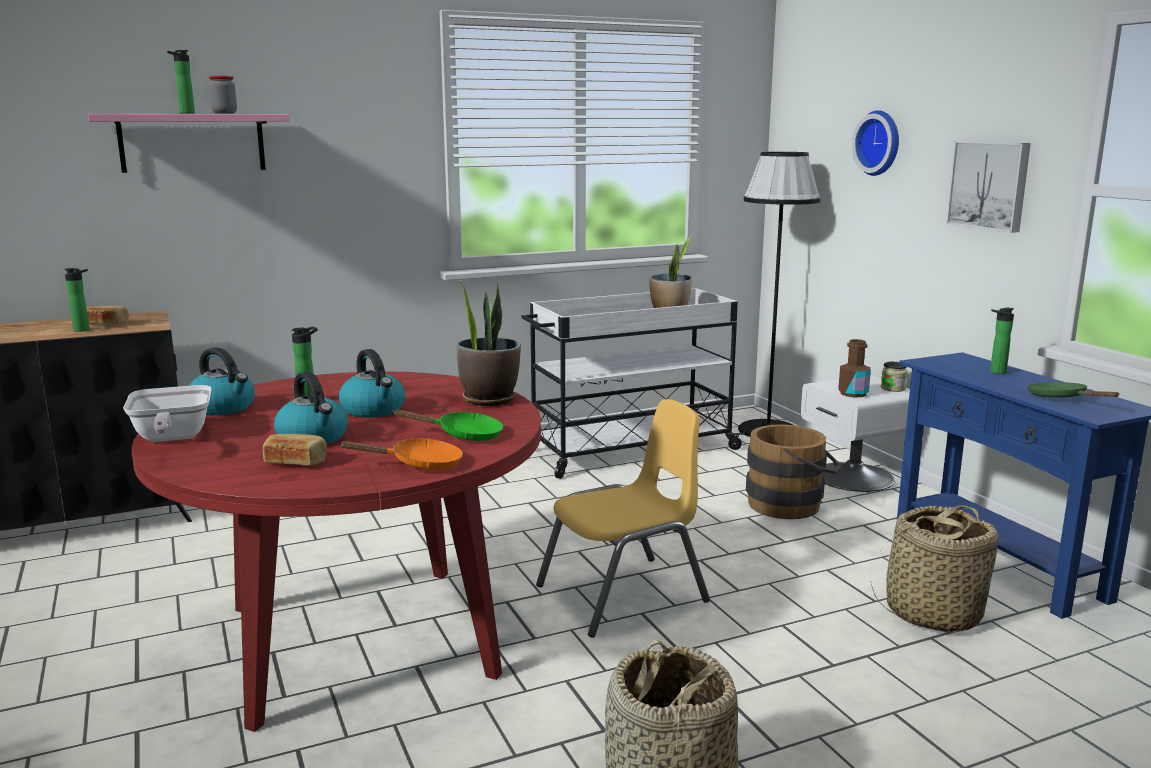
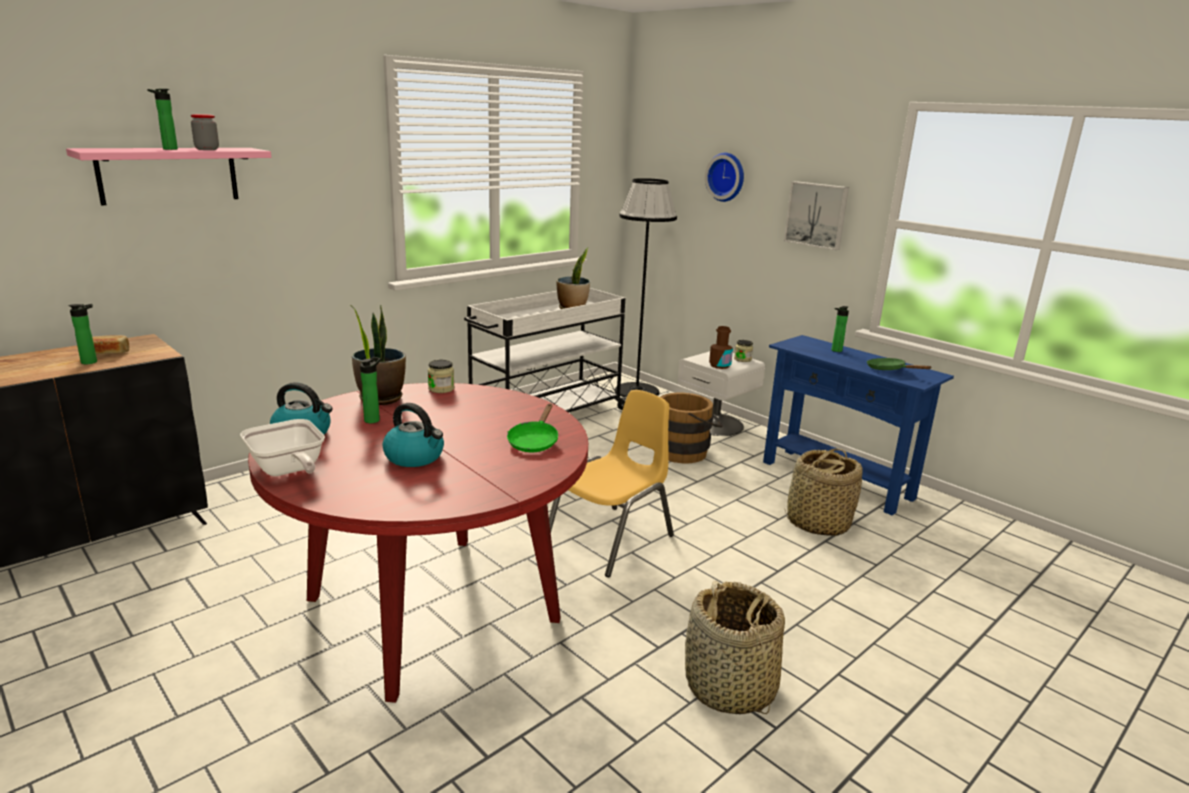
camera: 20 degrees left, 5 degrees up
bread [263,434,327,466] -> none
kettle [339,349,405,418] -> none
orange frying pan [339,439,463,470] -> none
green frying pan [393,409,503,441] -> green frying pan turned 120 degrees clockwise [507,404,558,452]
potted plant [456,280,521,406] -> potted plant moved to [350,305,406,405]
none -> jar [428,360,454,393]

